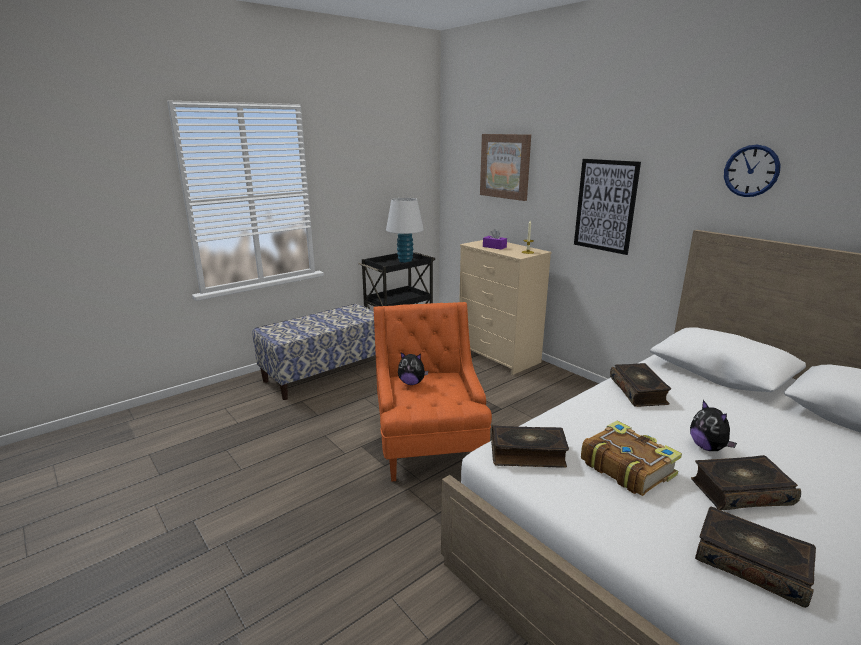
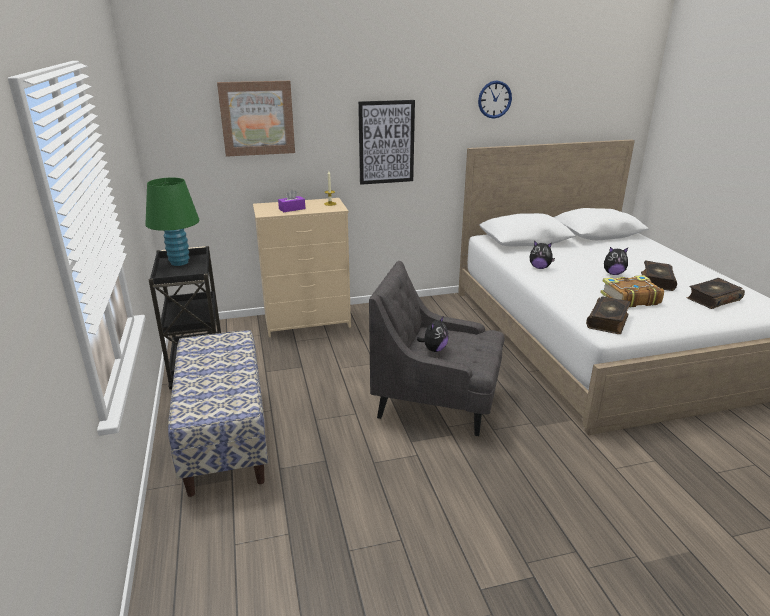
camera: 65 degrees left, 5 degrees up
orange armchair [373,302,492,481] -> grey armchair [369,261,505,436]
white table lamp [386,198,424,263] -> green table lamp [145,178,199,266]
book [610,363,671,407] -> plush toy [530,241,555,269]

